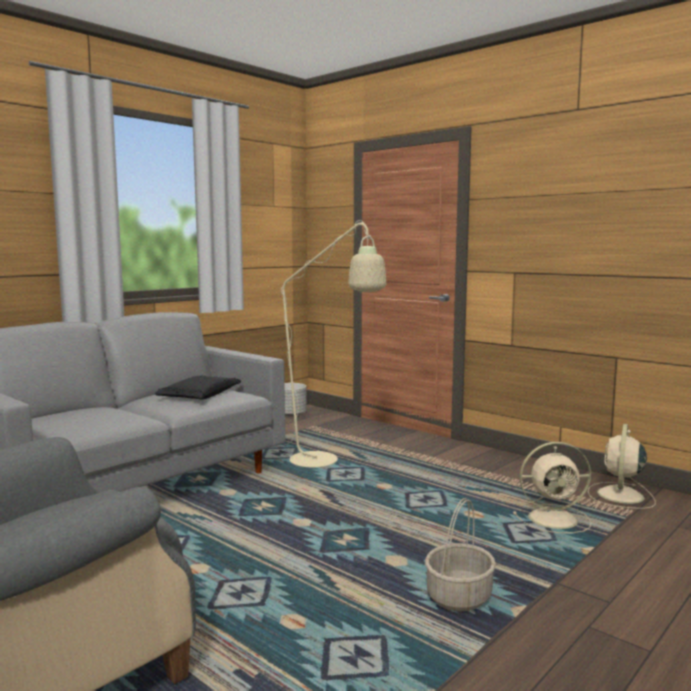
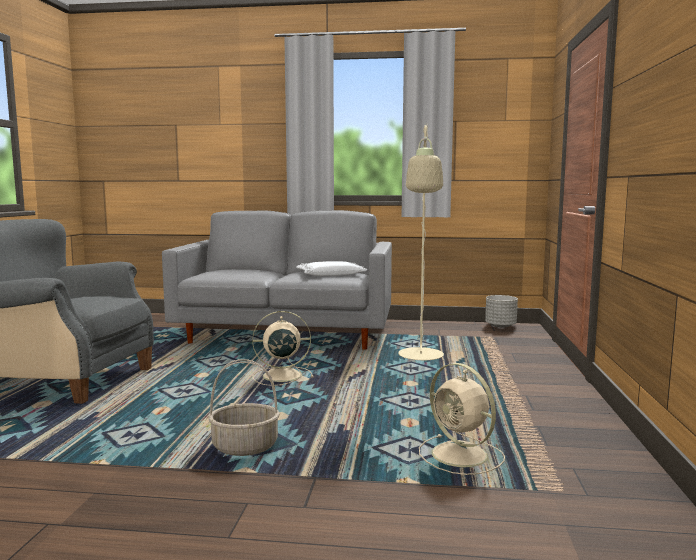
camera: 55 degrees right, 0 degrees up
black pillow [155,375,241,400] -> white pillow [296,261,367,276]
beige fan [588,424,656,509] -> beige fan moved to [252,311,314,386]

